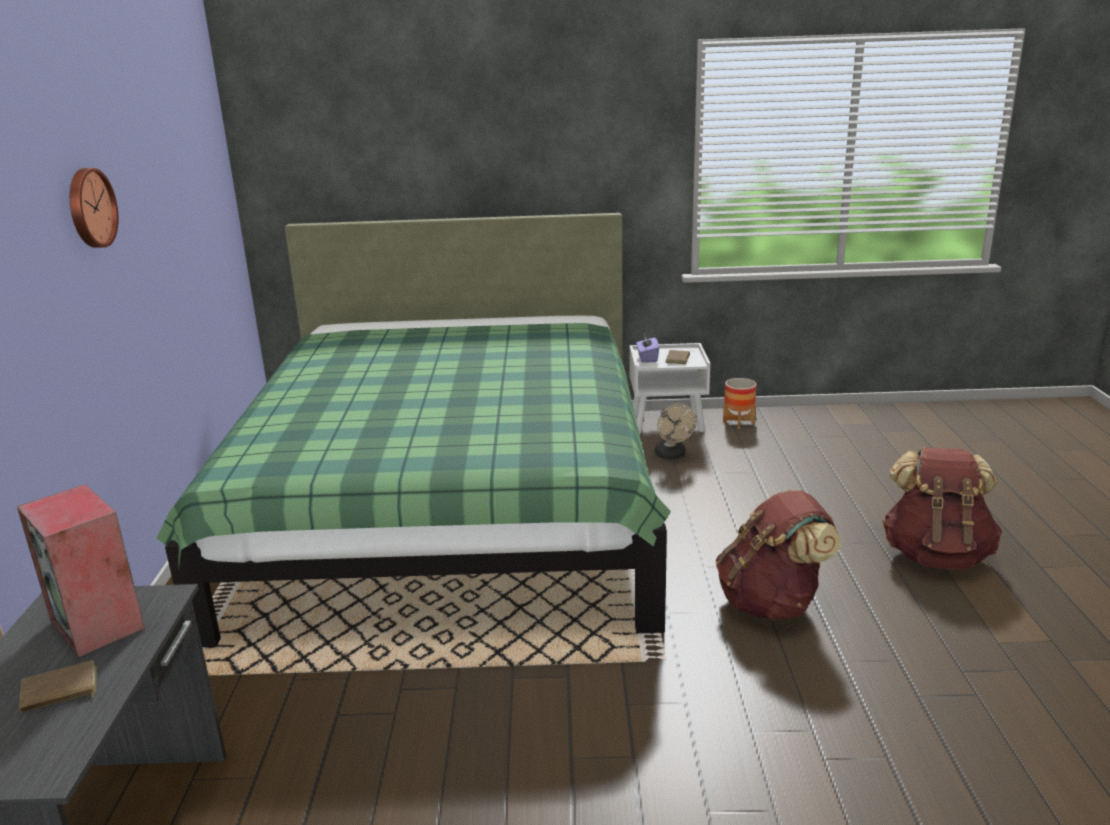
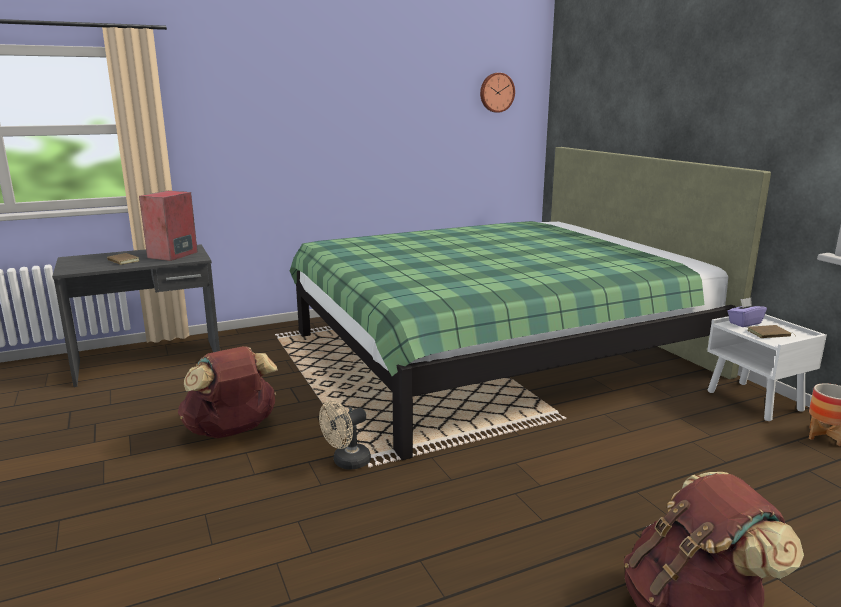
camera: 65 degrees right, 5 degrees down
wall clock [70,168,119,248] -> wall clock moved to [480,73,515,113]
beige fan [655,404,696,459] -> beige fan moved to [319,400,371,470]
brown backpack [716,490,841,620] -> brown backpack moved to [178,346,278,438]

